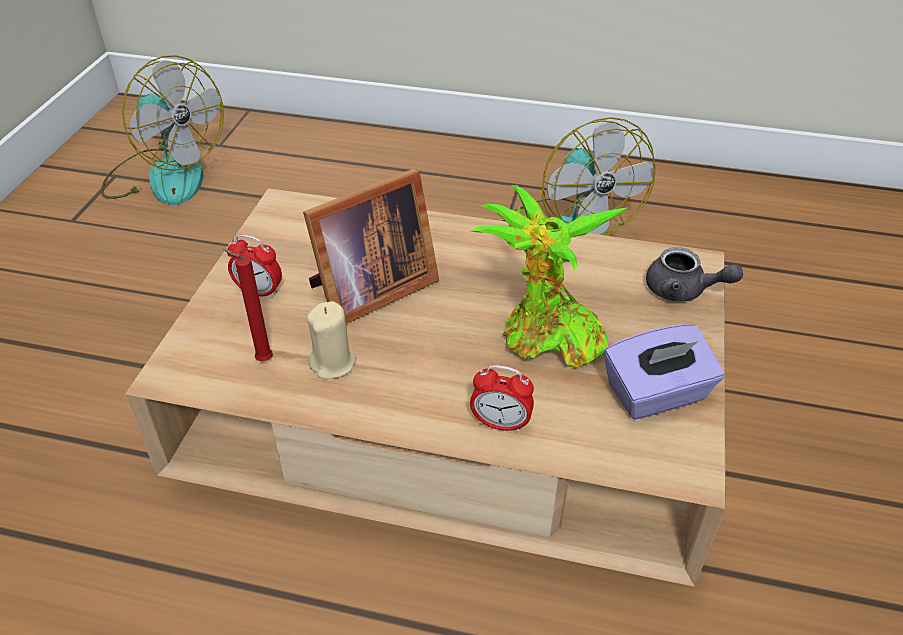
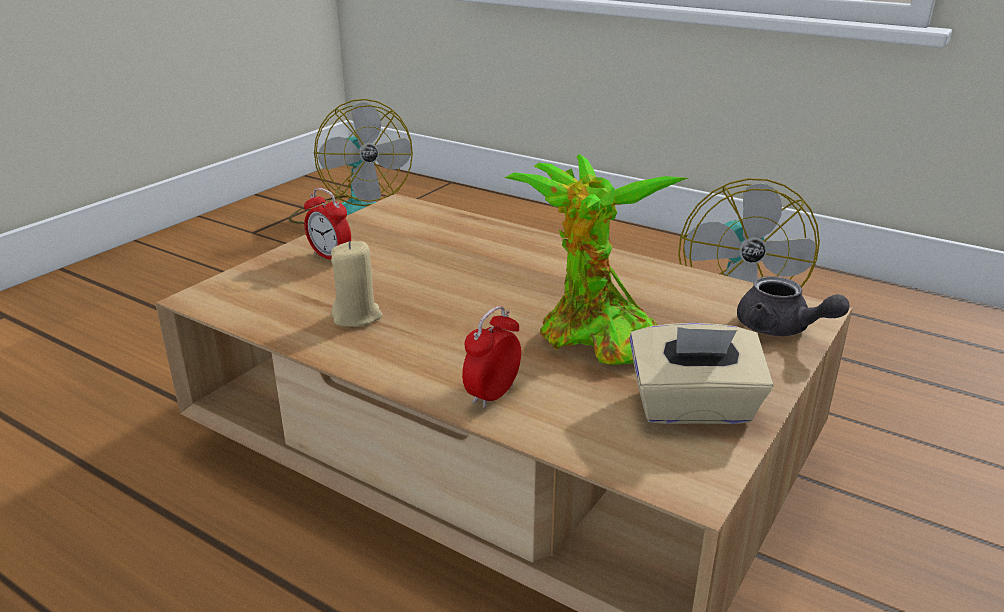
camera: 20 degrees right, 15 degrees down
red candle [223,249,273,361] -> none
picture frame [303,169,439,324] -> none
alarm clock [470,365,534,433] -> alarm clock turned 90 degrees clockwise [462,306,521,408]
purple tissue box [604,324,725,419] -> beige tissue box [630,323,773,424]

